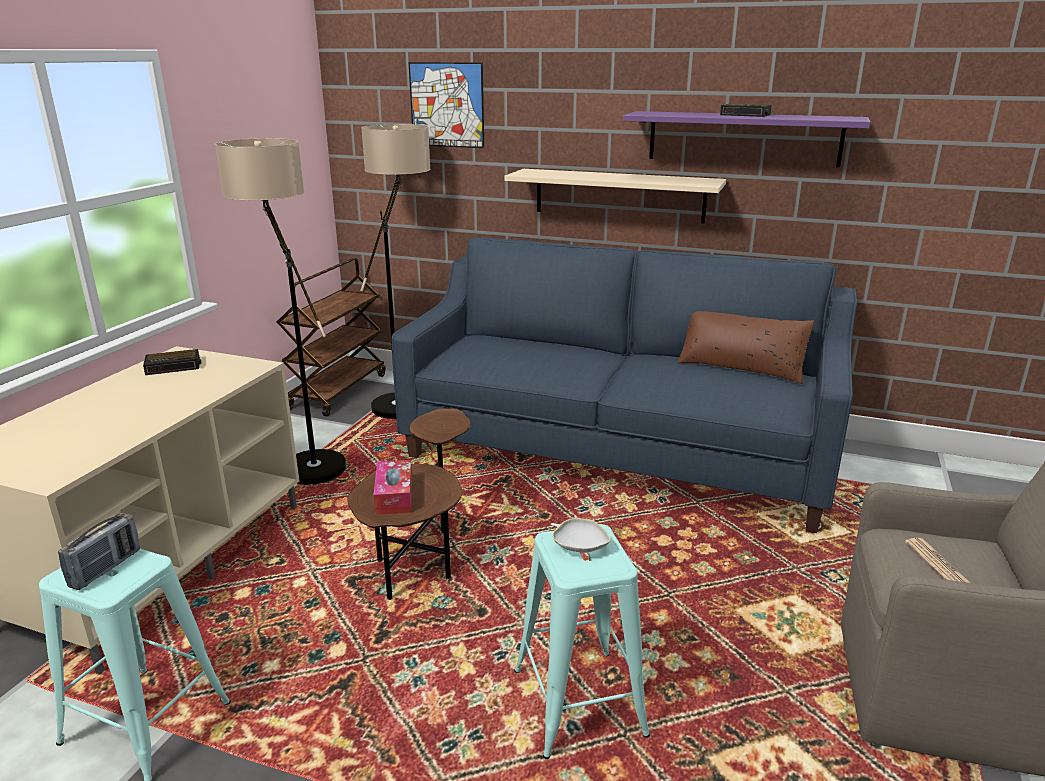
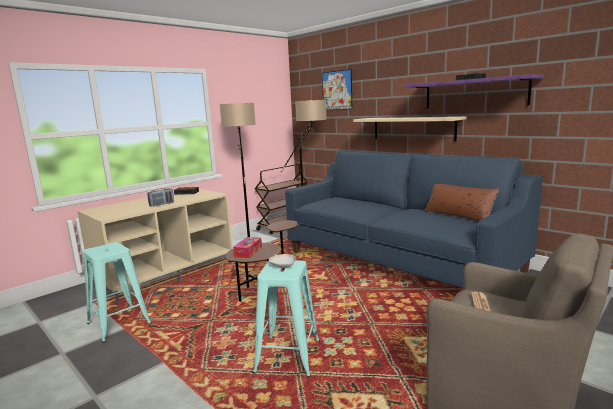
camera: 25 degrees right, 10 degrees down
radio [58,513,140,590] -> radio moved to [147,188,174,207]

